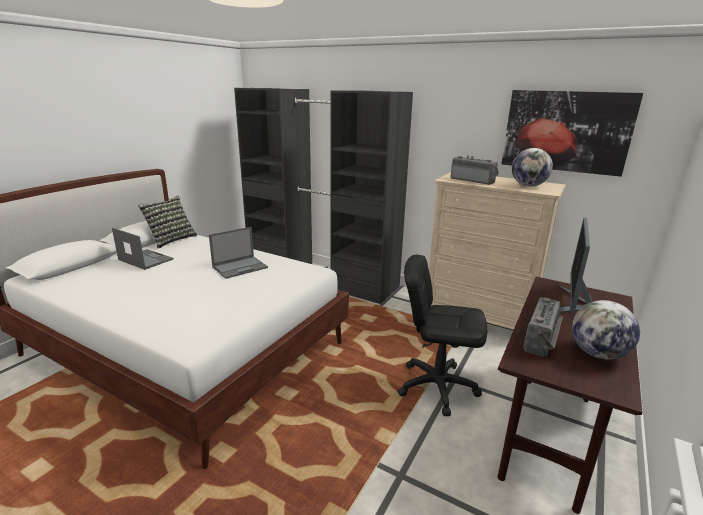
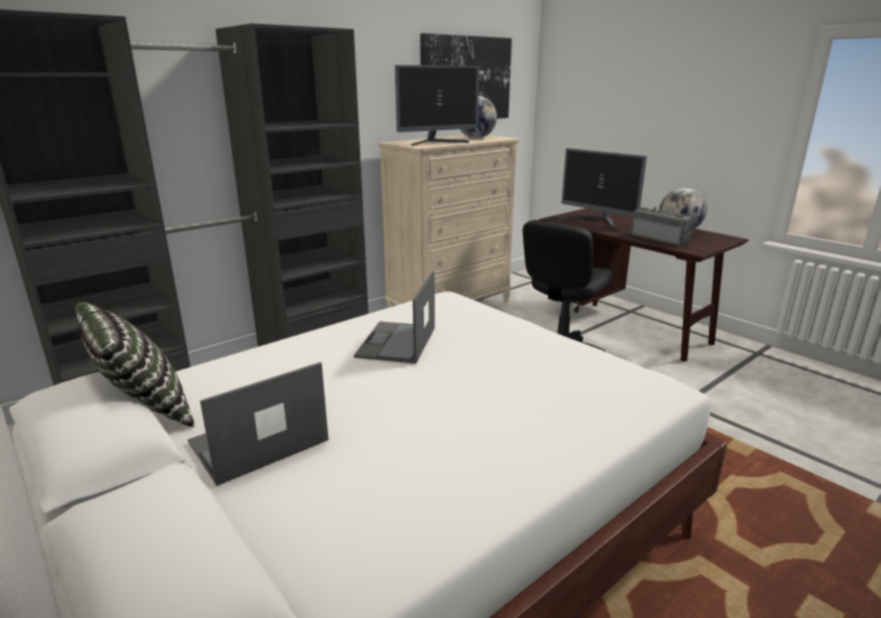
camera: 70 degrees left, 0 degrees up
laptop [209,227,268,279] -> laptop turned 150 degrees counterclockwise [354,271,435,364]
radio [451,156,499,185] -> monitor [395,65,479,146]

